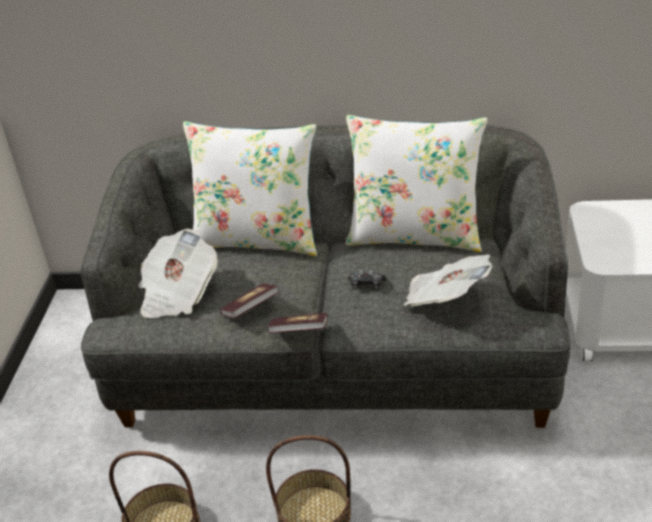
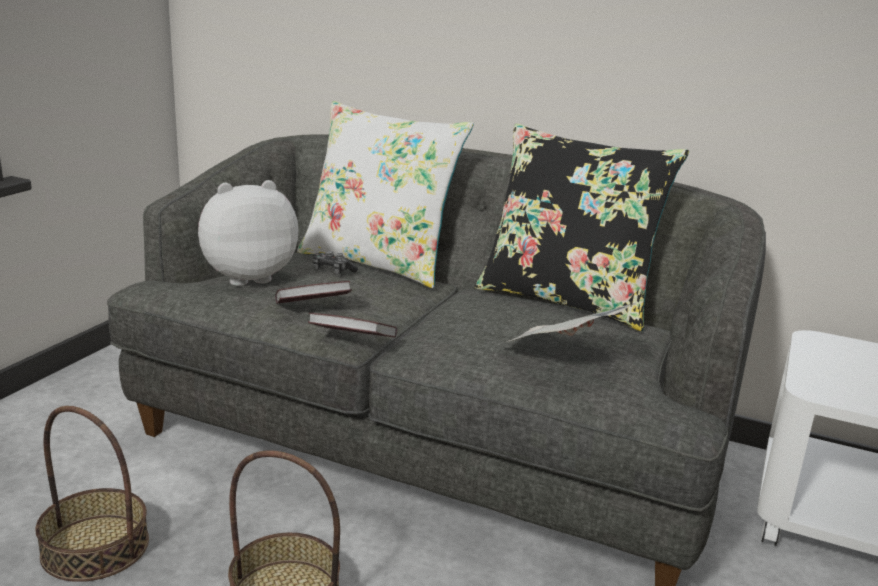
camera: 15 degrees right, 15 degrees down
newspaper [138,229,218,318] -> plush toy [198,180,298,286]
white pillow [346,115,488,252] -> black pillow [475,124,689,331]
game controller [348,269,386,289] -> game controller moved to [313,251,358,274]

